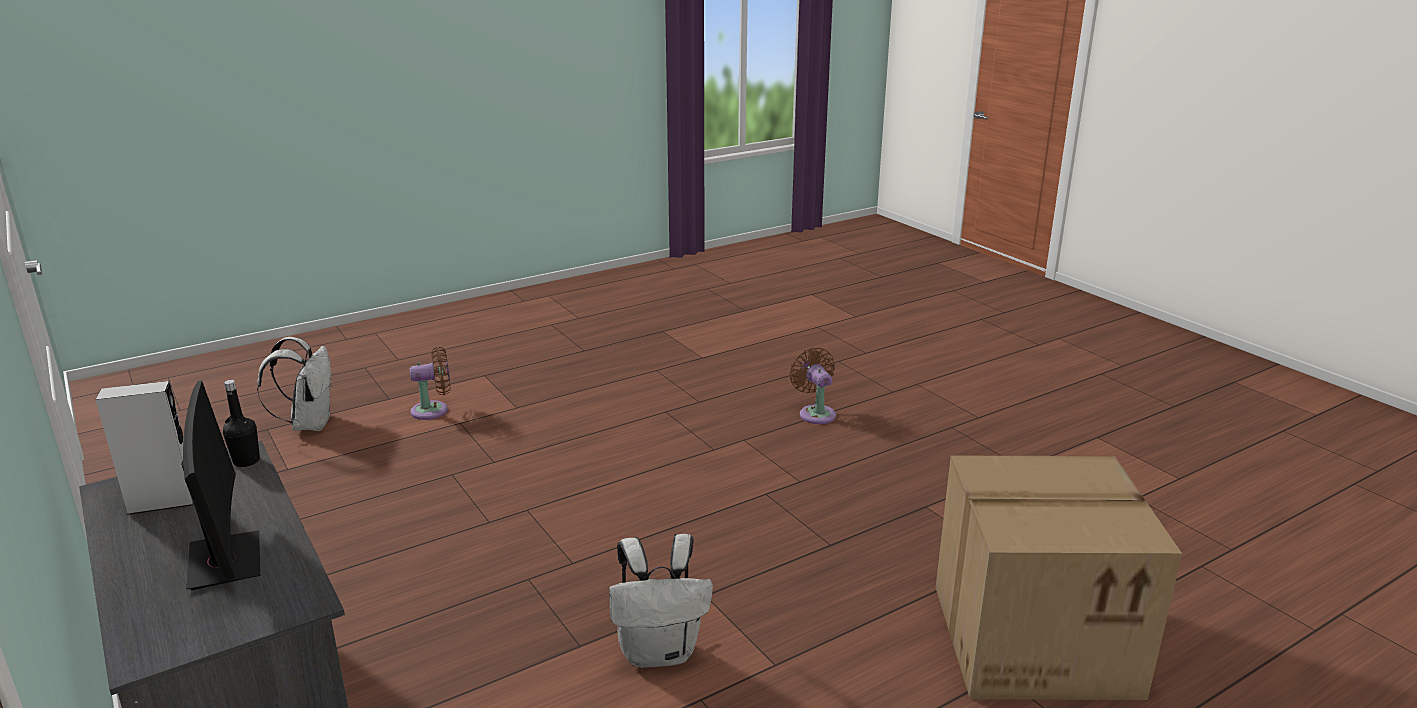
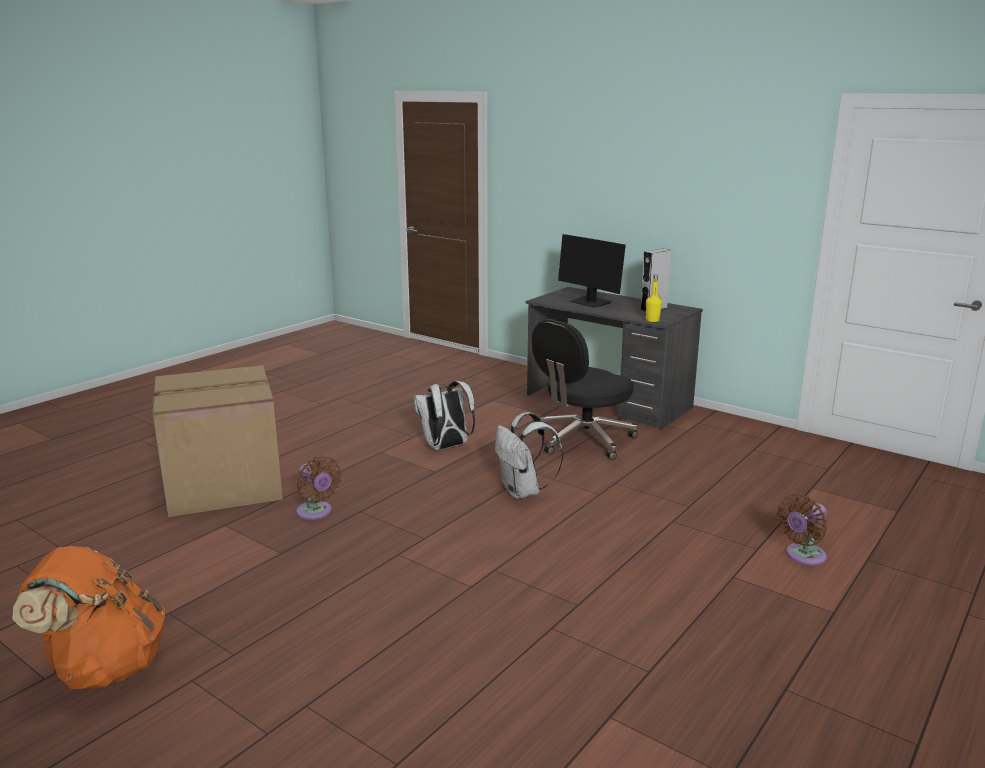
camera: 160 degrees right, 5 degrees down
black bottle [223,380,260,467] -> yellow bottle [646,275,662,322]
white backpack [257,337,332,431] -> white backpack moved to [495,412,563,499]
brown fan [789,347,836,424] -> brown fan moved to [296,456,341,520]
none -> orange backpack [12,546,165,689]
none -> black office chair [532,319,638,460]

